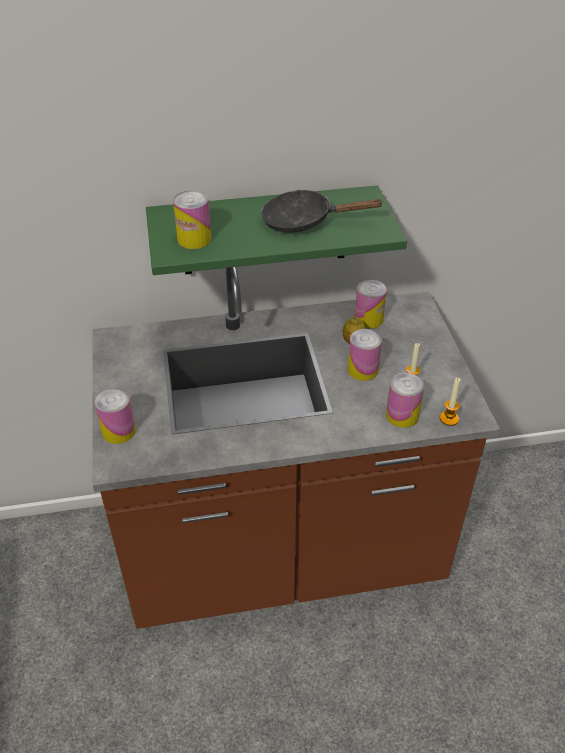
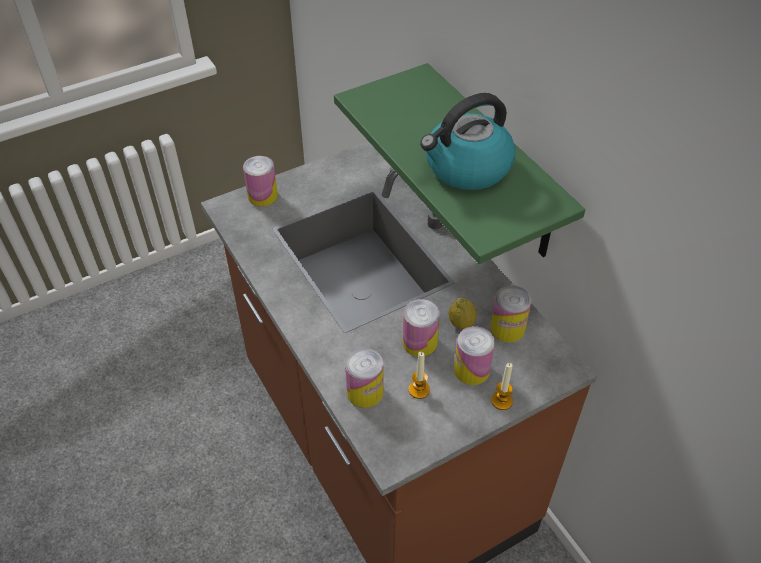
camera: 70 degrees right, 5 degrees up
can [173,190,211,249] -> can moved to [454,326,495,385]
black frying pan [261,190,384,233] -> kettle [420,93,515,190]
candle [440,378,461,426] -> candle moved to [491,363,513,410]

